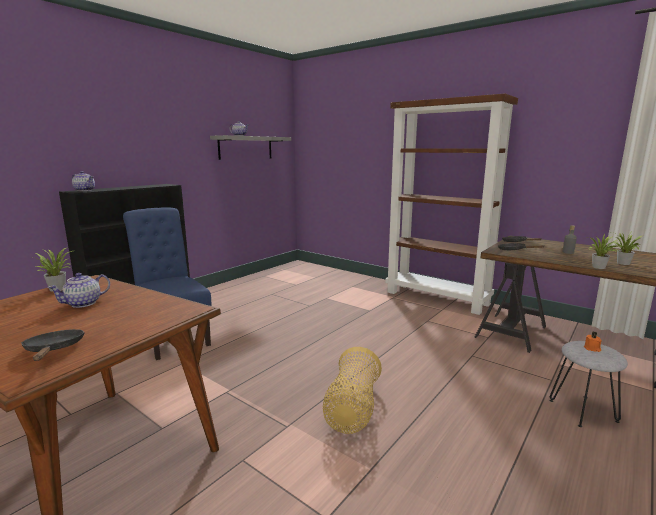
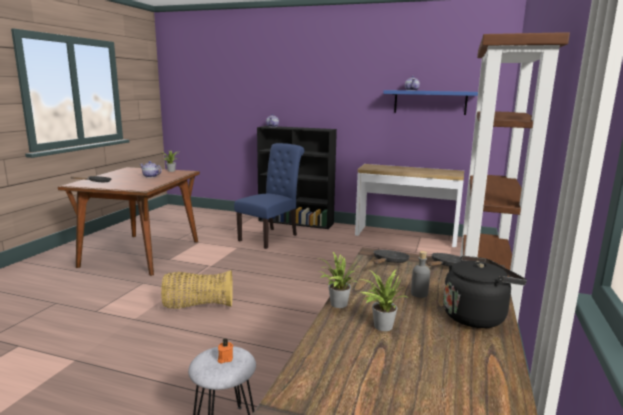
camera: 70 degrees right, 0 degrees up
grey shelf [210,135,291,160] -> blue shelf [383,90,478,115]
none -> console table [355,164,464,247]
none -> black kettle [443,255,527,328]

